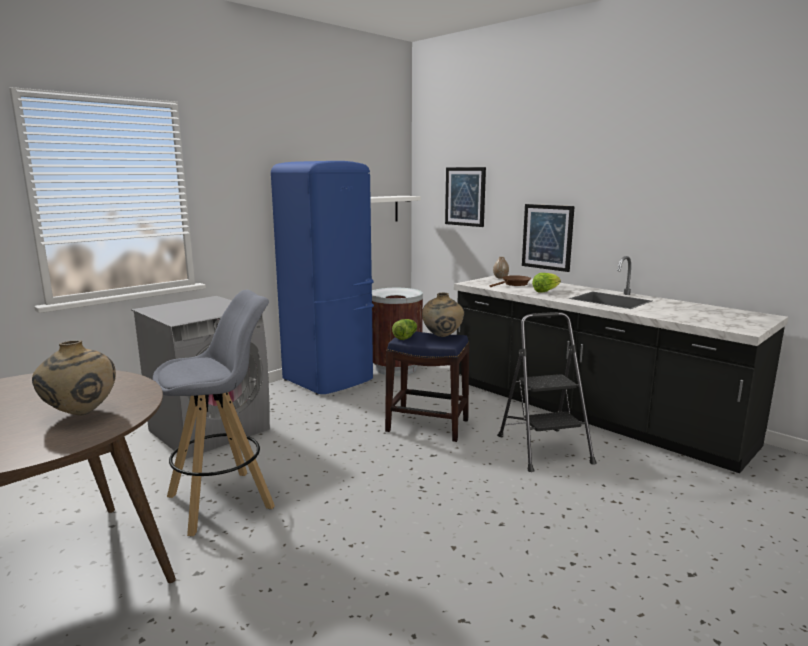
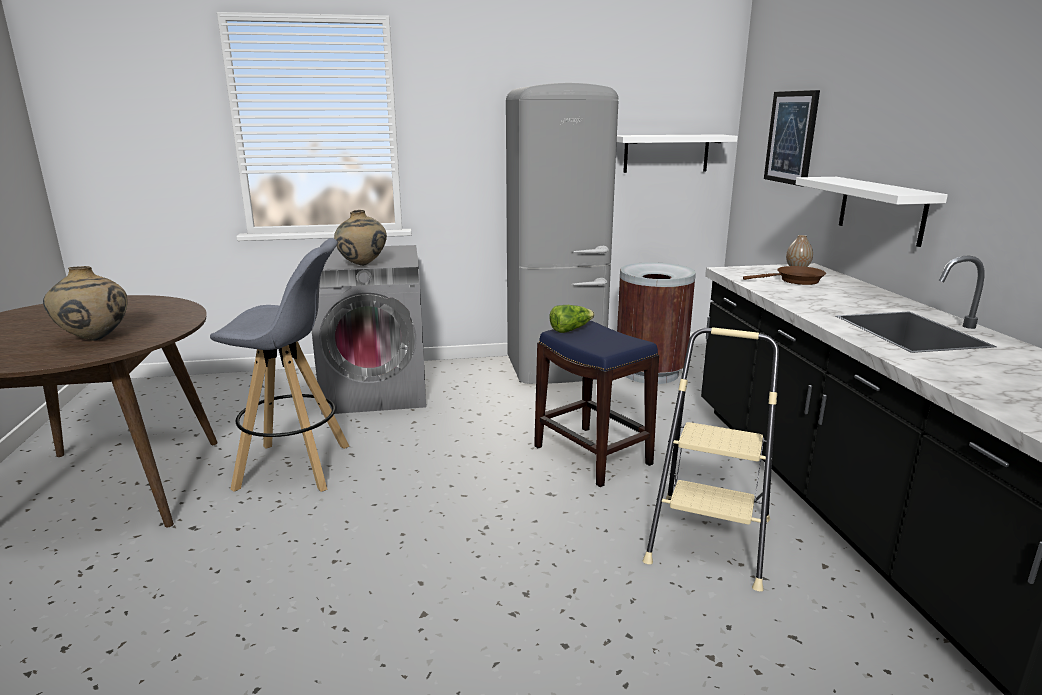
camera: 35 degrees right, 5 degrees up
blue fridge [271,161,374,395] -> grey fridge [506,83,619,384]
beige vase [422,293,464,337] -> beige vase moved to [334,210,387,266]
black step ladder [497,312,597,472] -> beige step ladder [642,327,779,592]
picture [522,204,575,272] -> white shelf [796,177,948,247]
lettuce [532,273,561,292] -> none

